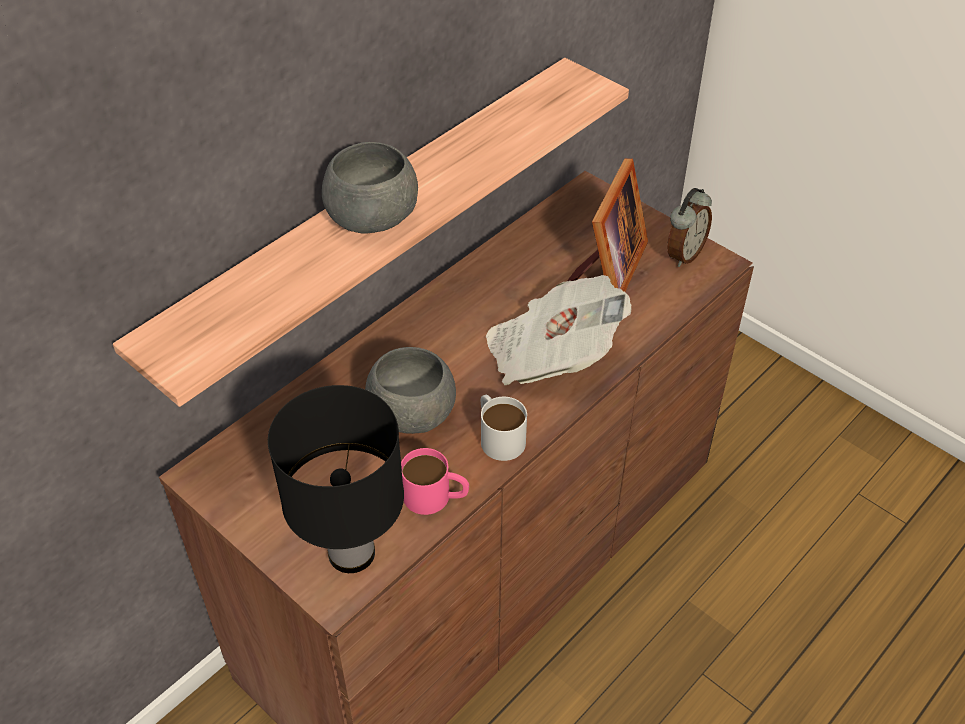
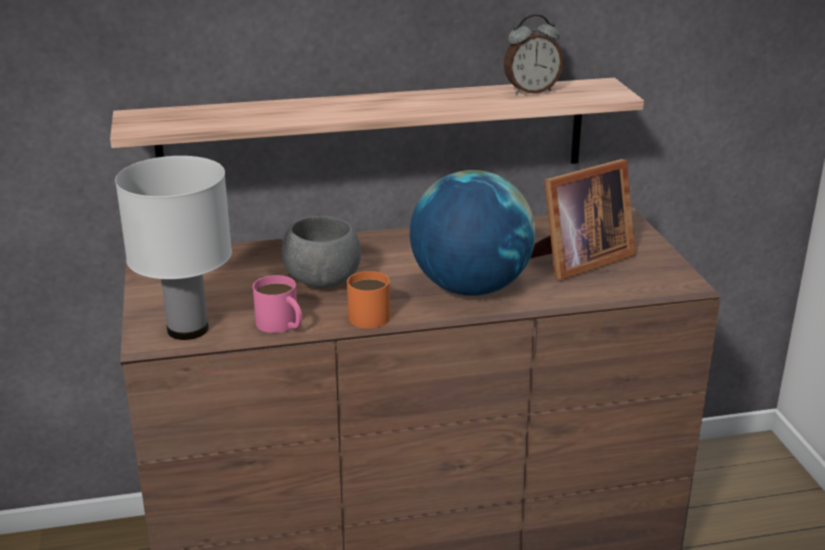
camera: 35 degrees right, 20 degrees down
black table lamp [268,385,404,573] -> white table lamp [115,156,232,340]
grey bowl [322,142,418,234] -> none
white mug [481,395,527,461] -> orange mug [347,271,390,328]
newspaper [486,275,631,385] -> globe [410,170,536,296]
alarm clock [667,188,712,267] -> alarm clock moved to [504,14,564,94]

